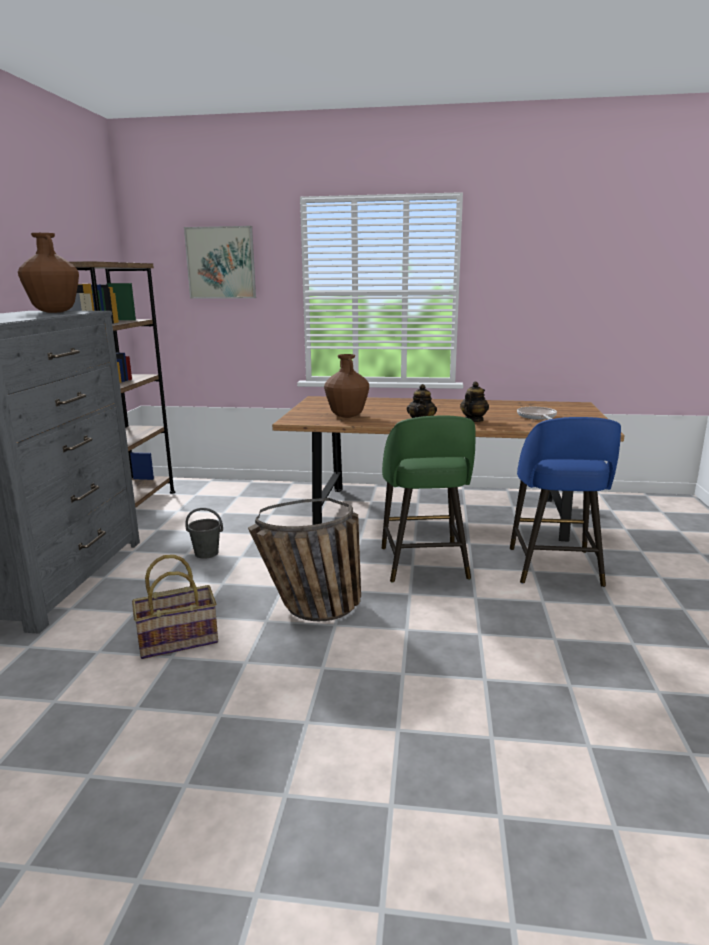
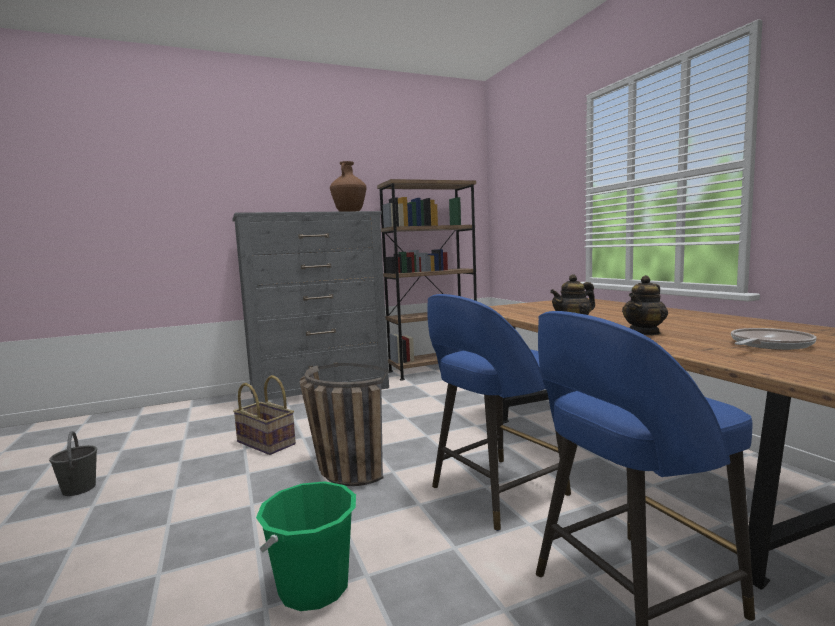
camera: 60 degrees right, 10 degrees down
picture [184,226,256,299] -> none
grey bucket [185,508,223,559] -> grey bucket moved to [49,431,97,496]
brown vase [324,354,369,418] -> none
green stool [382,416,475,582] -> blue stool [428,294,571,531]
teapot [460,382,489,422] -> teapot turned 135 degrees clockwise [622,275,668,335]
none -> green bucket [256,481,356,611]

